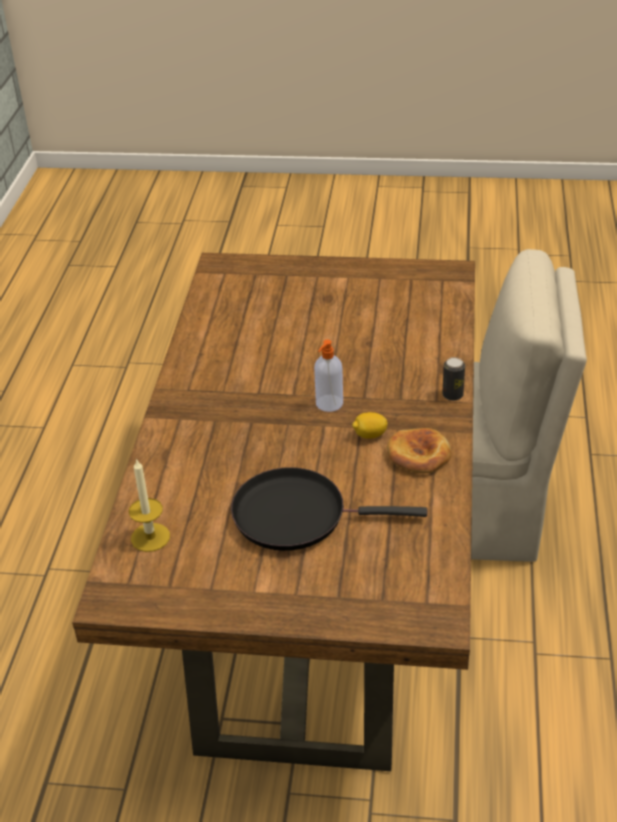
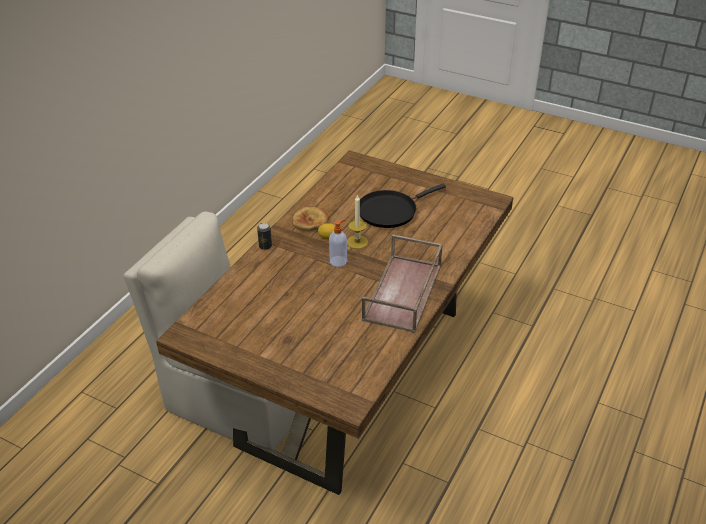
camera: 160 degrees left, 0 degrees up
candle [129,458,170,552] -> candle moved to [347,195,368,249]
black frying pan [231,467,427,551] -> black frying pan turned 120 degrees clockwise [360,183,446,228]
none -> brown tray [362,234,443,333]

